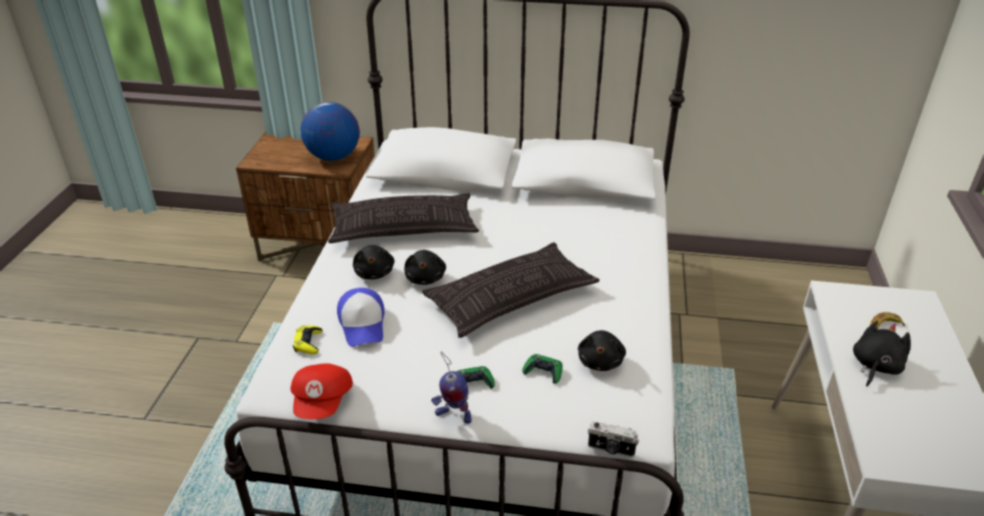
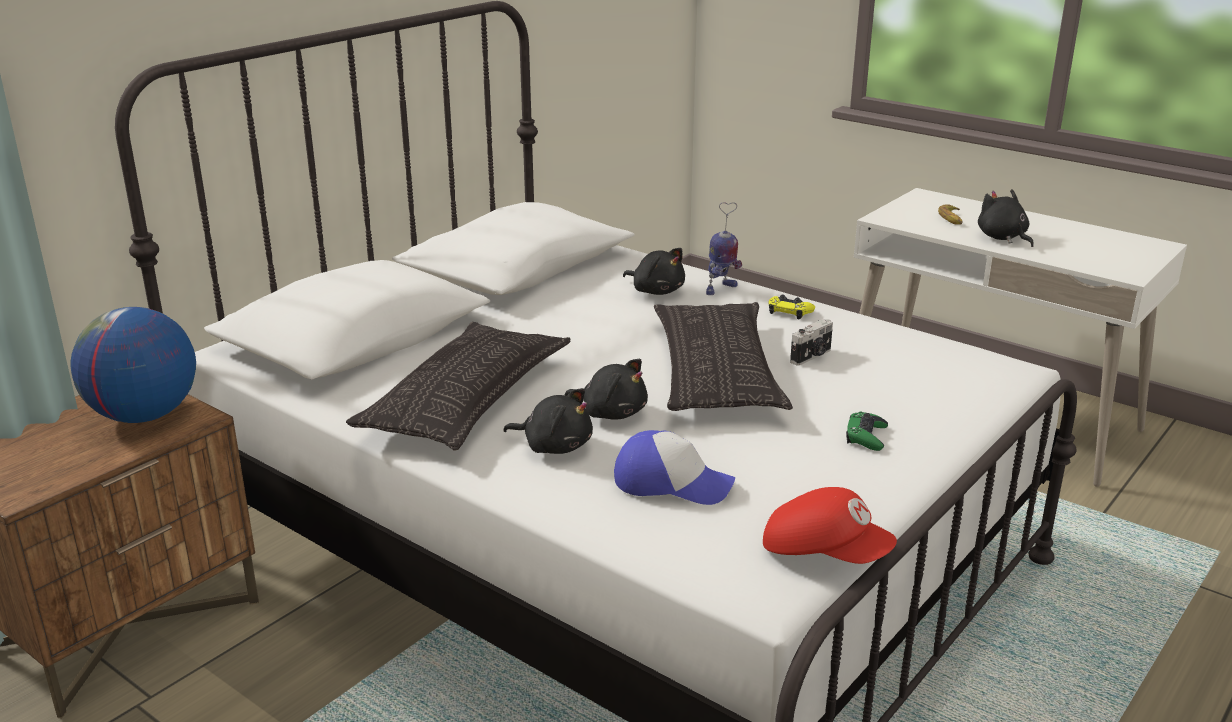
camera: 60 degrees left, 10 degrees down
yellow game controller [293,325,323,354] -> yellow game controller moved to [768,295,815,320]
toy robot [431,351,472,424] -> toy robot moved to [706,202,742,295]
green game controller [522,354,563,384] -> none
black plush toy [578,330,626,371] -> black plush toy moved to [623,248,685,295]
camera [588,422,639,457] -> camera moved to [790,319,833,366]

